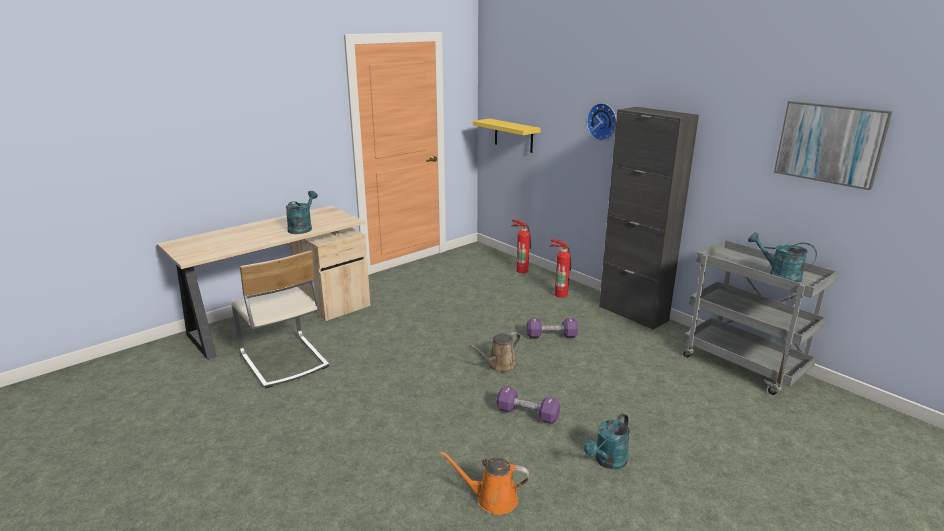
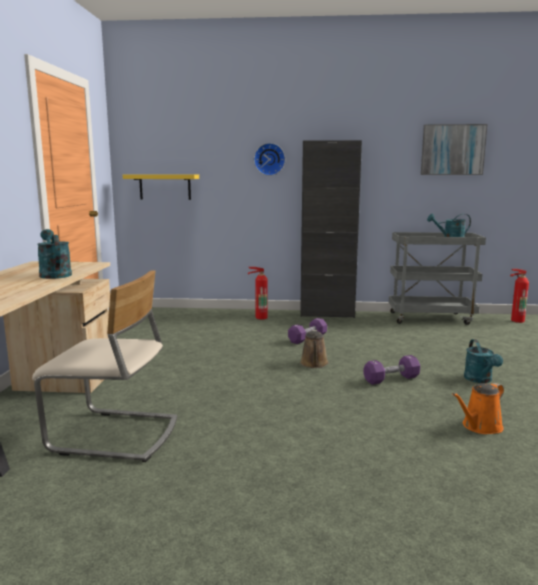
camera: 45 degrees left, 10 degrees down
fire extinguisher [511,219,531,273] -> fire extinguisher moved to [510,269,529,323]

